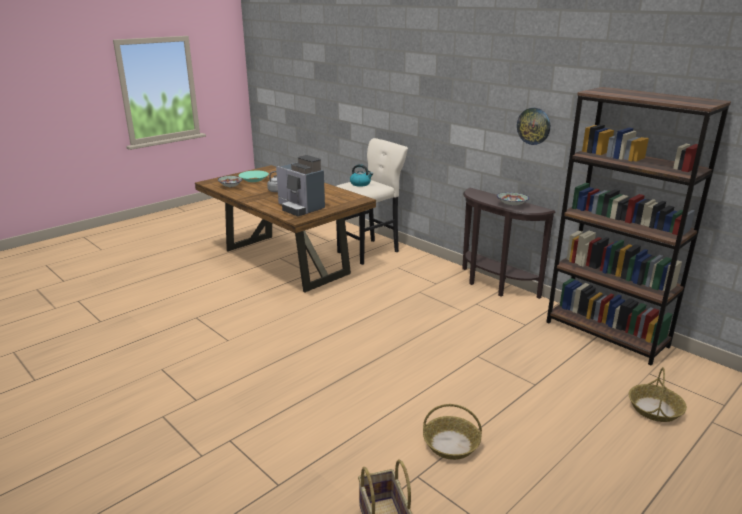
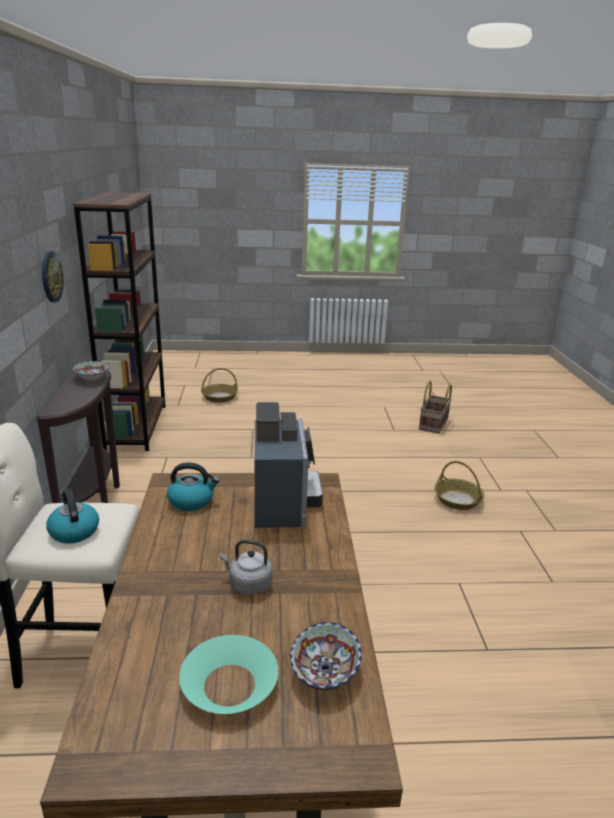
camera: 140 degrees left, 0 degrees up
basket [423,404,482,460] -> basket moved to [434,461,485,510]
none -> kettle [167,462,220,511]

